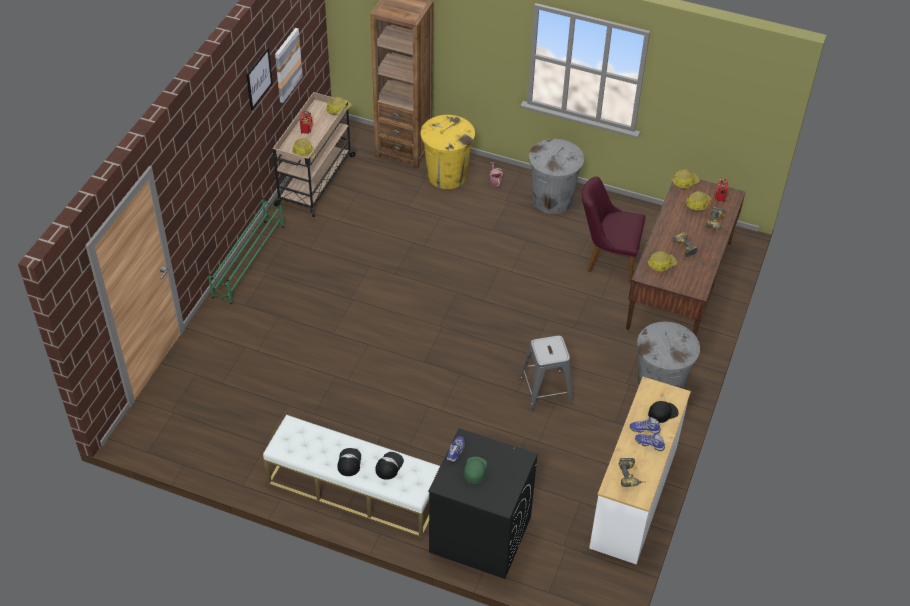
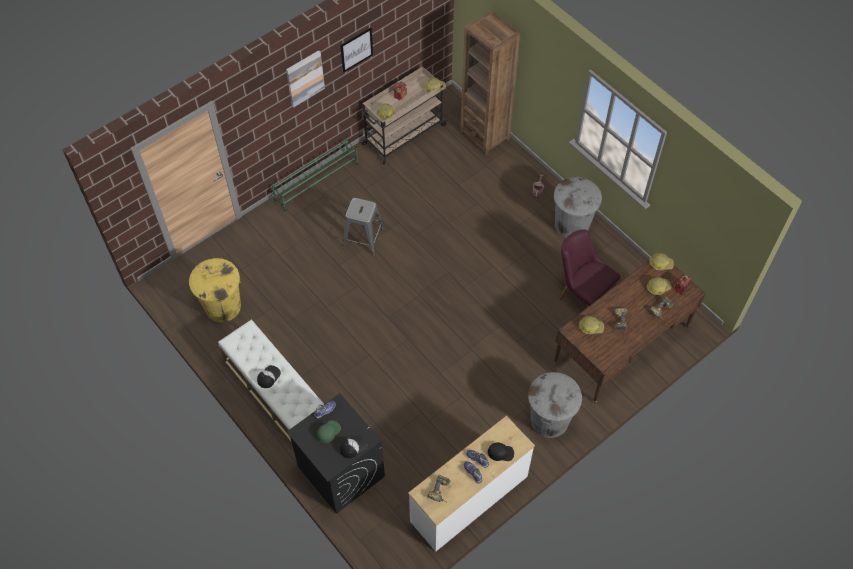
camera: 30 degrees right, 10 degrees up
picture [275,28,303,103] -> picture moved to [286,50,325,107]
cap [376,452,404,480] -> cap moved to [340,435,367,458]
yellow trash can [421,115,475,189] -> yellow trash can moved to [189,258,241,322]
grey stool [519,336,573,412] -> grey stool moved to [343,198,384,256]

